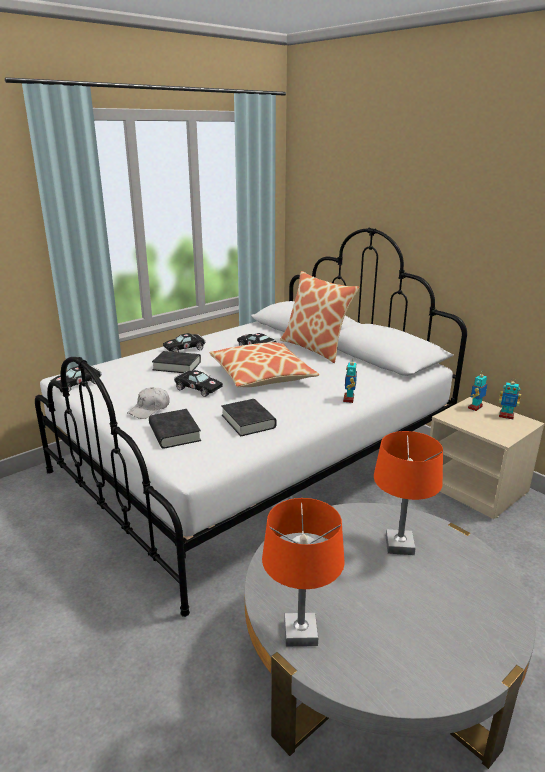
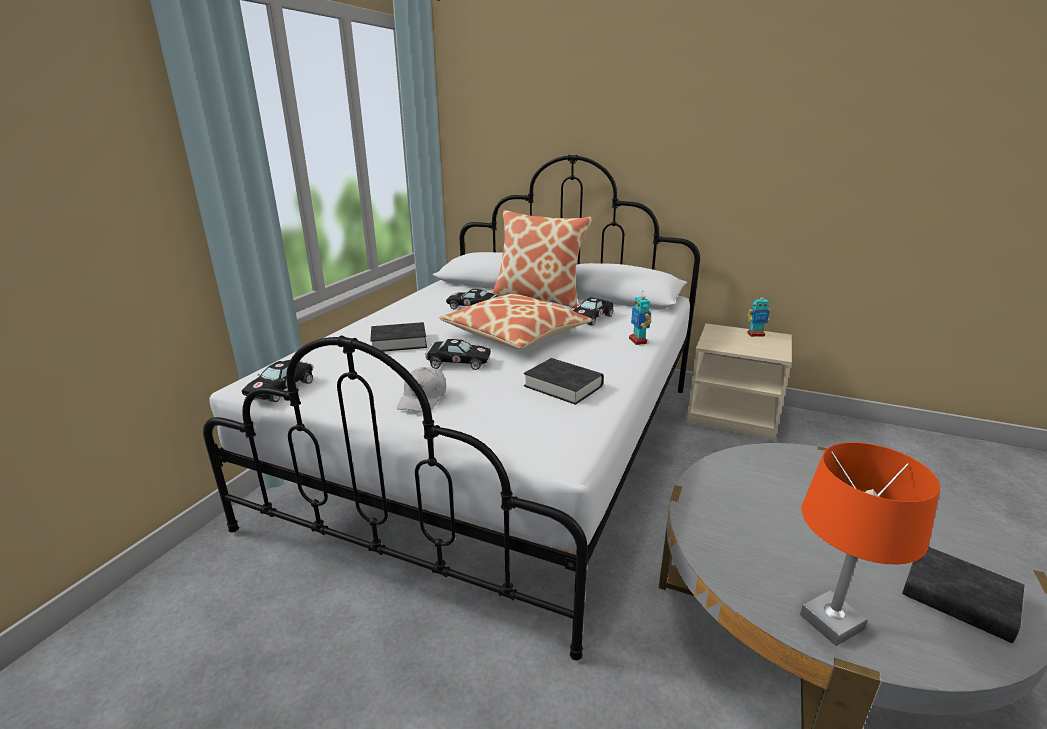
camera: 25 degrees left, 0 degrees up
black book [149,409,201,449] -> black book moved to [902,547,1024,643]
black toy car [163,333,205,352] -> black toy car moved to [573,297,614,326]
orange table lamp [374,431,443,555] -> none
toy robot [468,373,487,411] -> none

